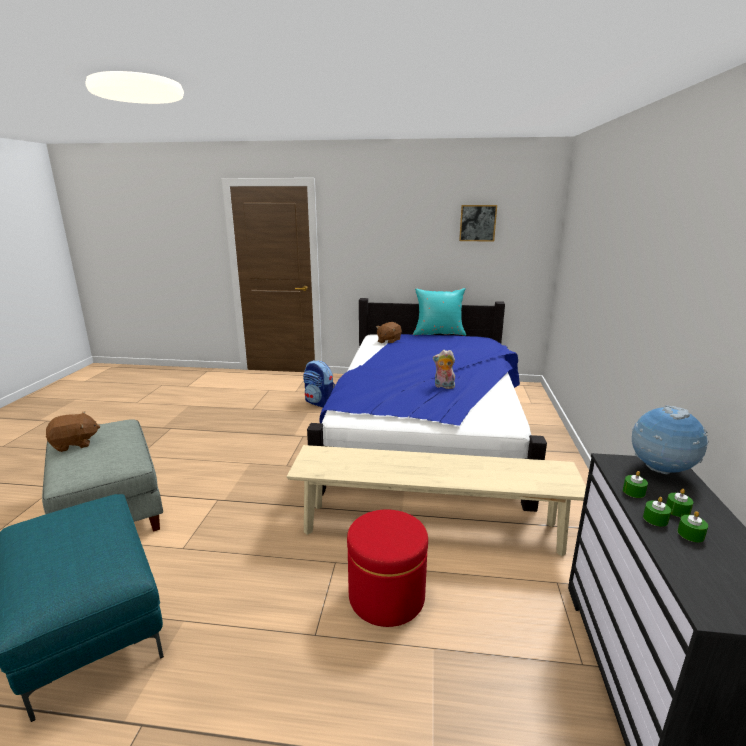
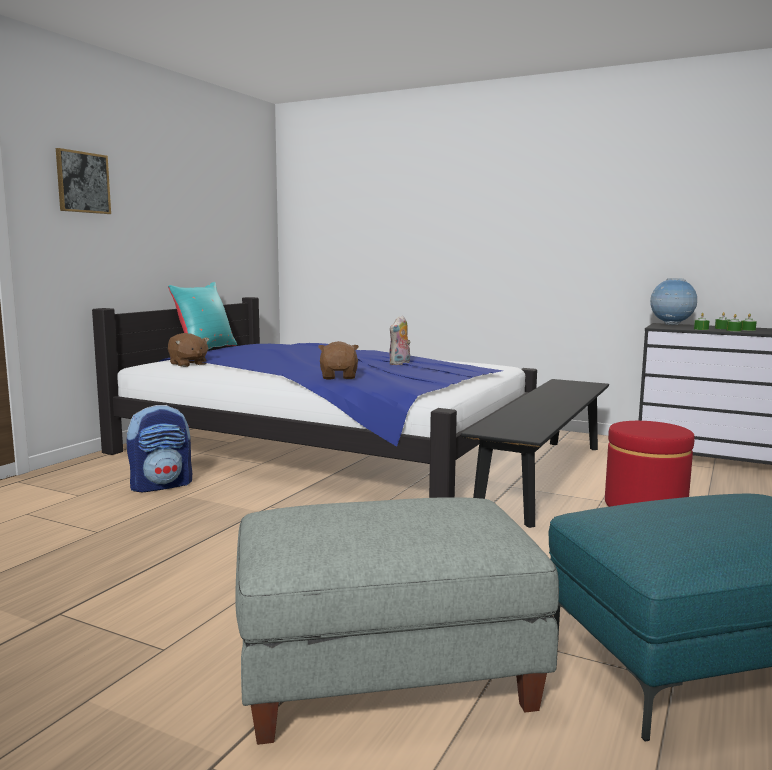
camera: 70 degrees left, 10 degrees down
brown plush toy [46,411,100,452] -> brown plush toy moved to [318,341,359,379]
beige bench [287,445,586,556] -> black bench [461,379,609,528]
picture [459,205,497,242] -> picture moved to [56,148,111,214]

